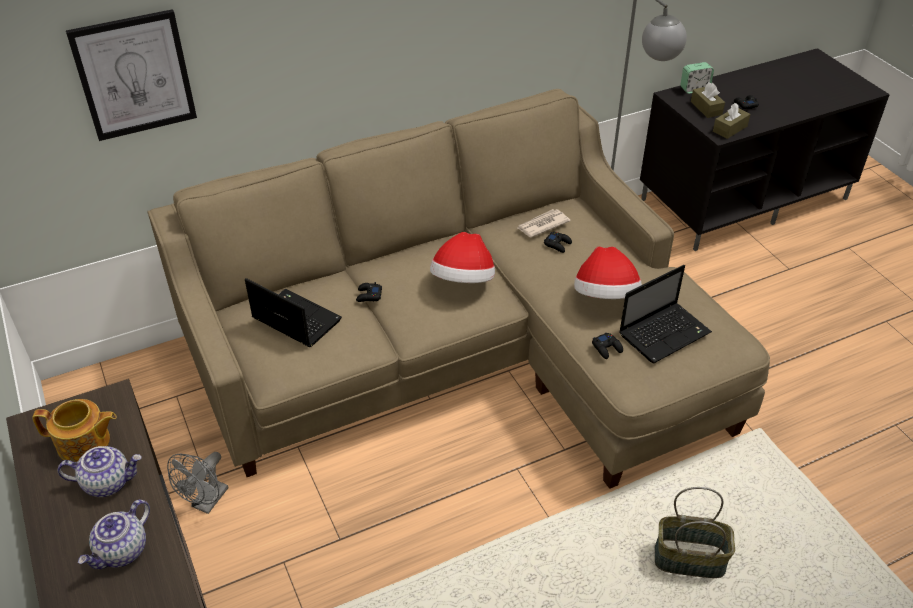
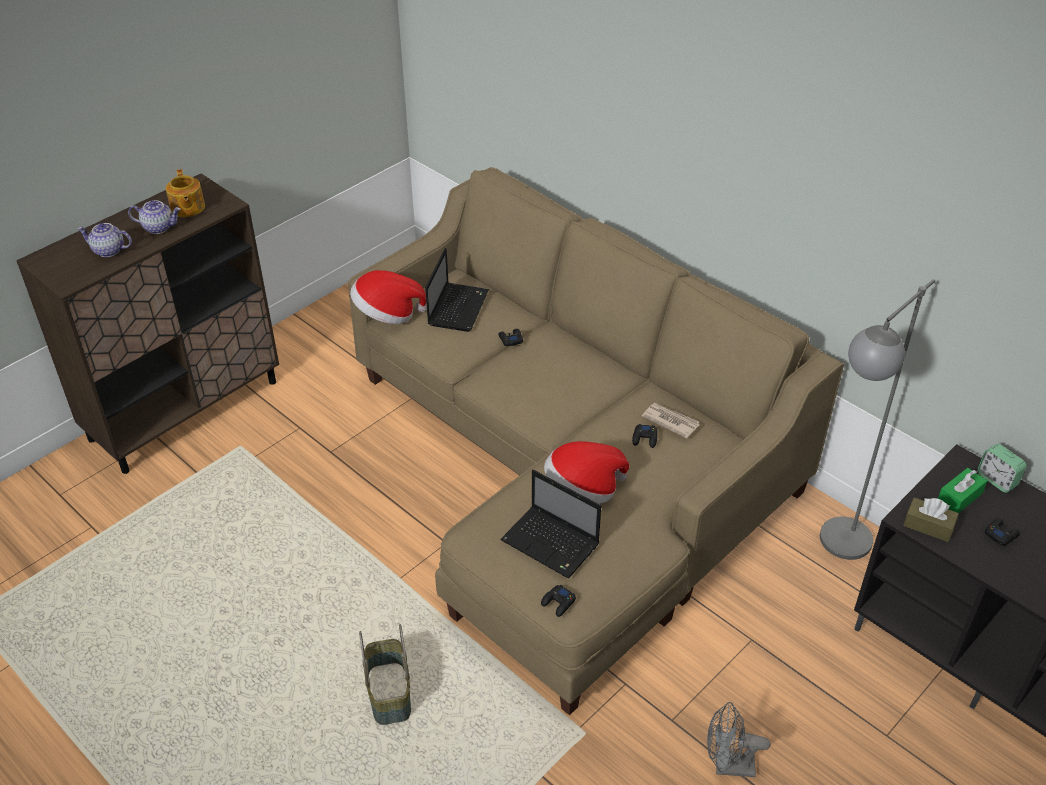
camera: 70 degrees right, 0 degrees up
teapot [58,446,142,497] -> teapot turned 60 degrees counterclockwise [128,200,181,234]
picture [66,9,197,141] -> none
grey fan [167,452,229,514] -> grey fan moved to [707,702,770,777]
hat [430,232,495,283] -> hat moved to [350,270,426,324]
black game controller [592,332,623,359] -> black game controller moved to [541,585,576,617]
brown tissue box [691,82,725,118] -> green tissue box [938,468,987,513]

